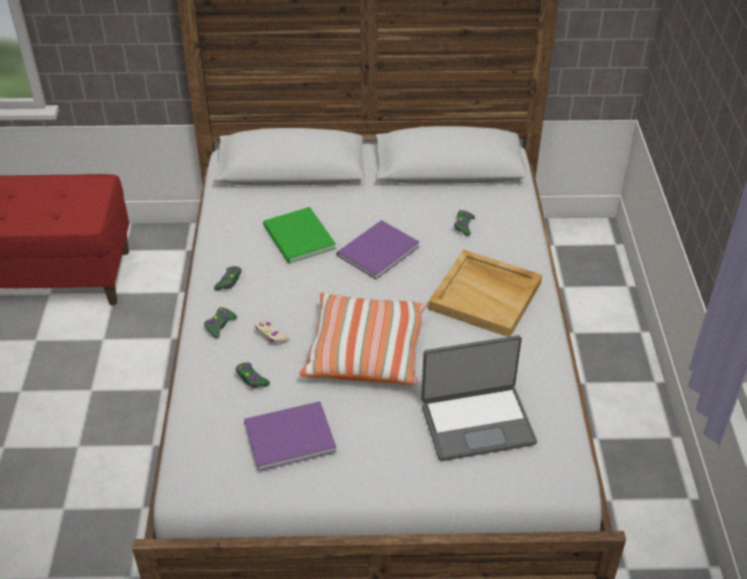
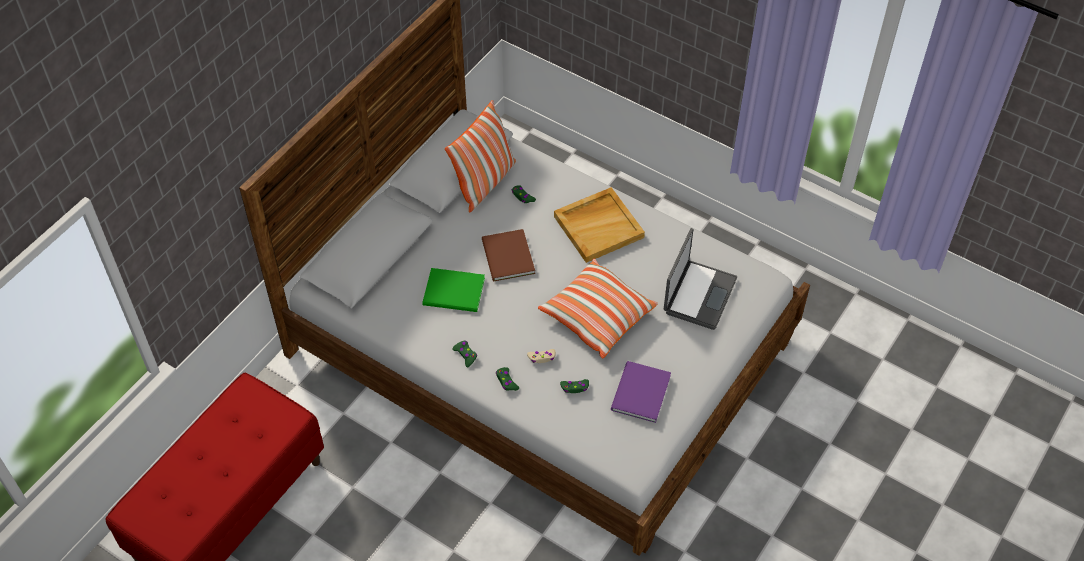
camera: 55 degrees left, 10 degrees up
purple book [337,220,419,280] -> brown book [482,229,535,281]
none -> pillow [445,100,516,212]

